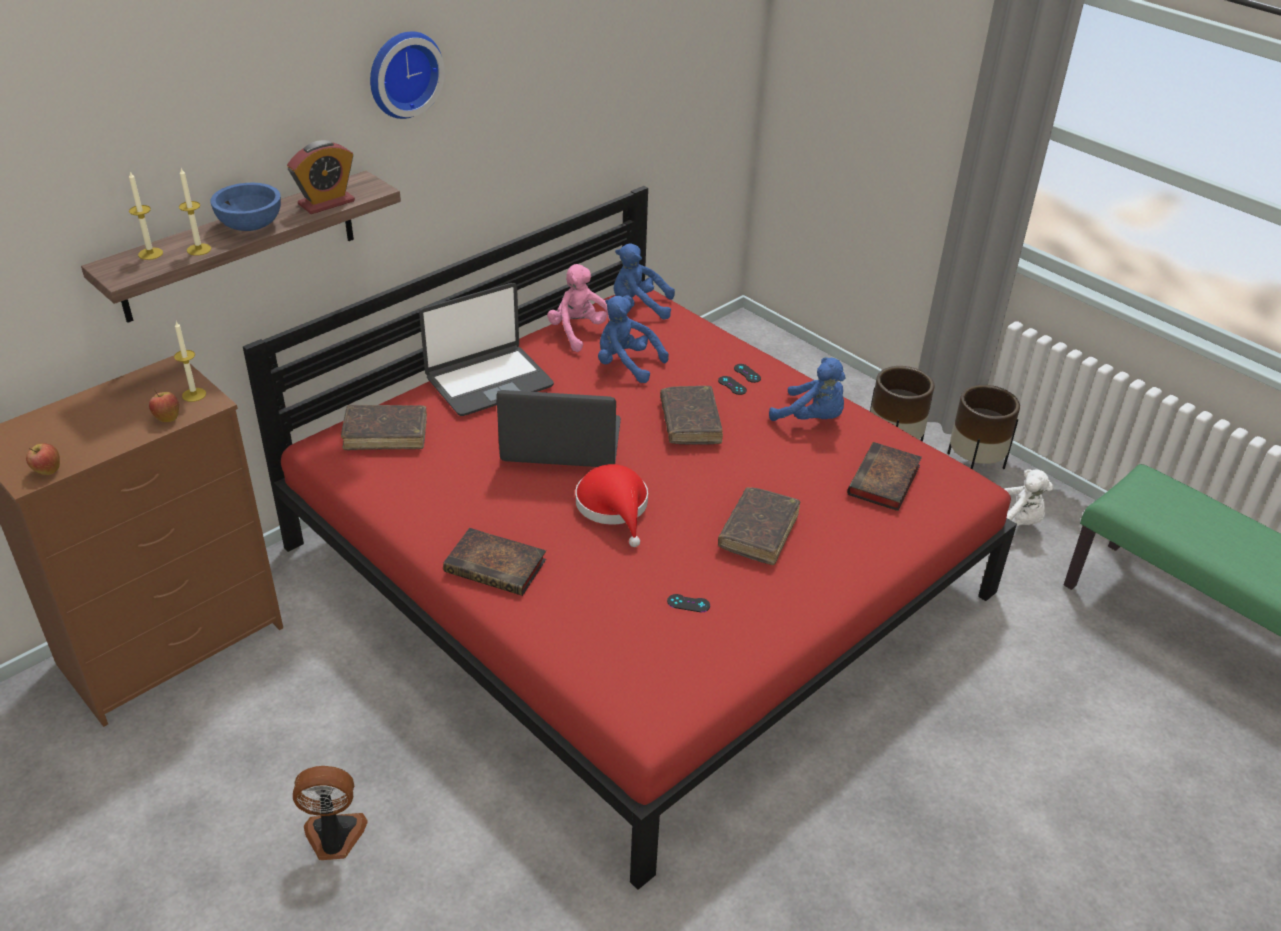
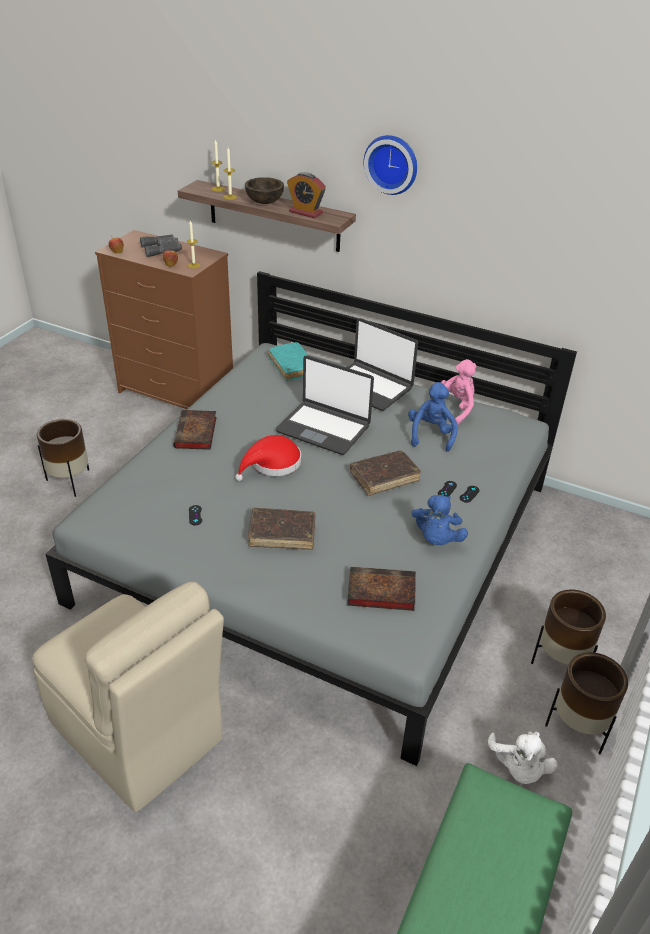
camera: 70 degrees right, 0 degrees up
blue bowl [210,183,281,231] -> brown bowl [245,177,284,204]
red bed [243,186,1017,890] -> grey bed [45,271,577,766]
fan [293,766,368,860] -> brown planter [37,419,89,497]
brown book [341,405,427,450] -> turquoise book [268,342,309,381]
laptop [496,390,621,467] -> laptop turned 135 degrees clockwise [276,356,374,455]
blue plush toy [614,244,675,320] -> none
none -> beige chair [33,582,224,812]
none -> grey binoculars [140,234,182,257]

